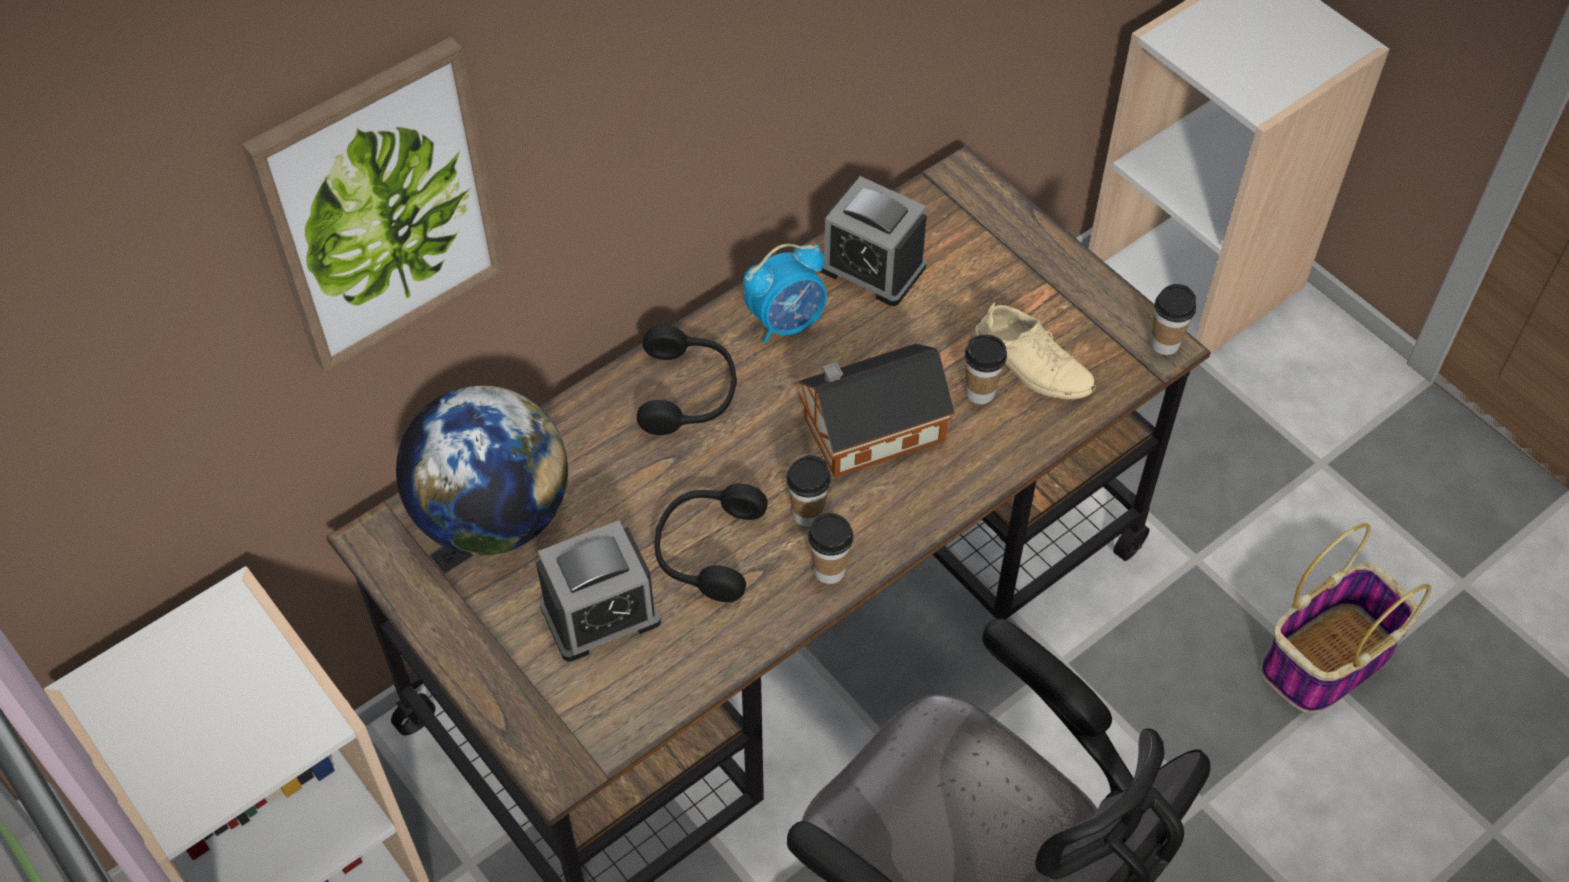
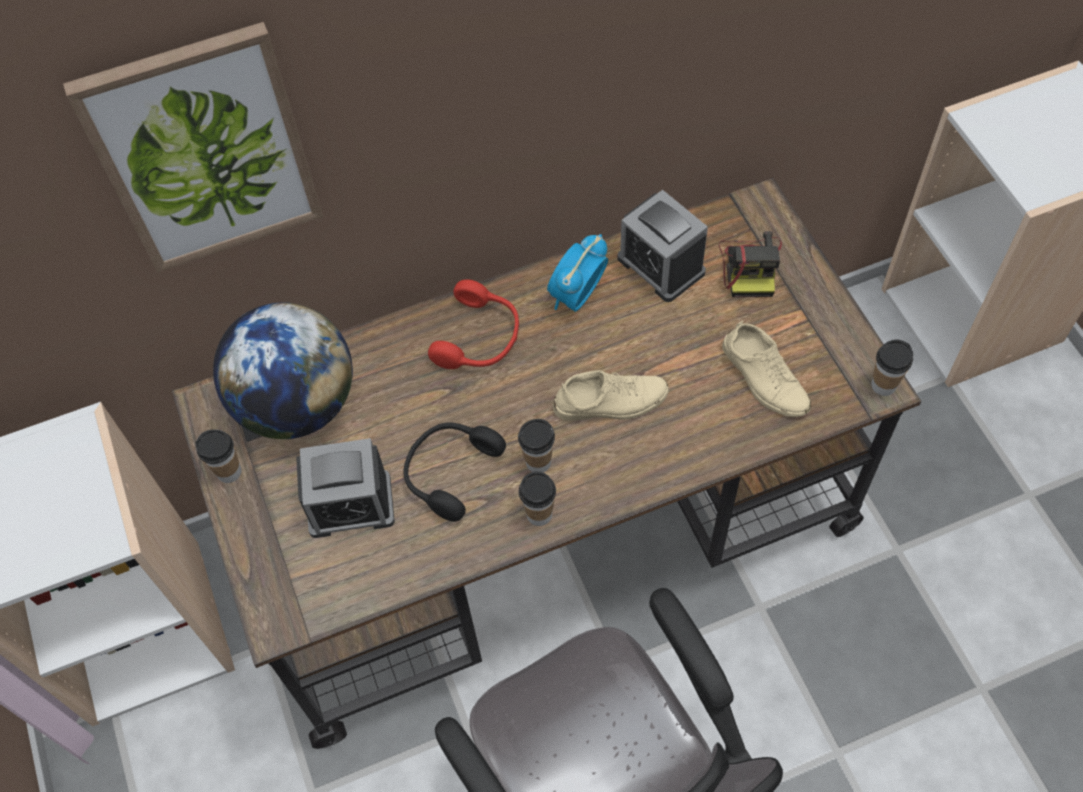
camera: 20 degrees right, 5 degrees up
black headphones [637,325,737,435] -> red headphones [428,279,519,369]
alarm clock [743,244,827,344] -> alarm clock turned 135 degrees clockwise [547,234,608,312]
toy house [797,344,955,478] -> beige shoe [553,370,669,421]
cup [965,335,1007,404] -> cup moved to [196,429,242,483]
basket [1261,523,1431,713] -> none
none -> camera [719,231,782,297]

